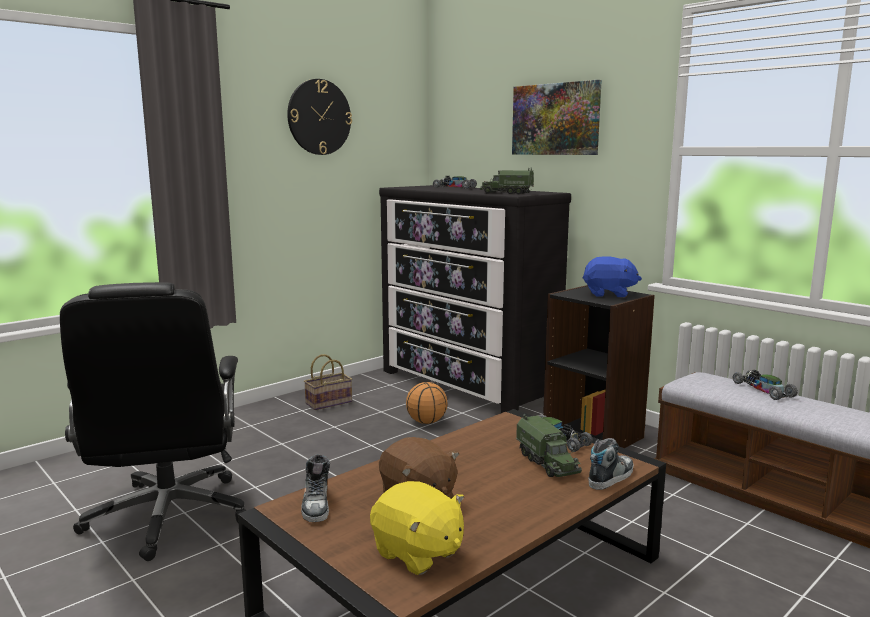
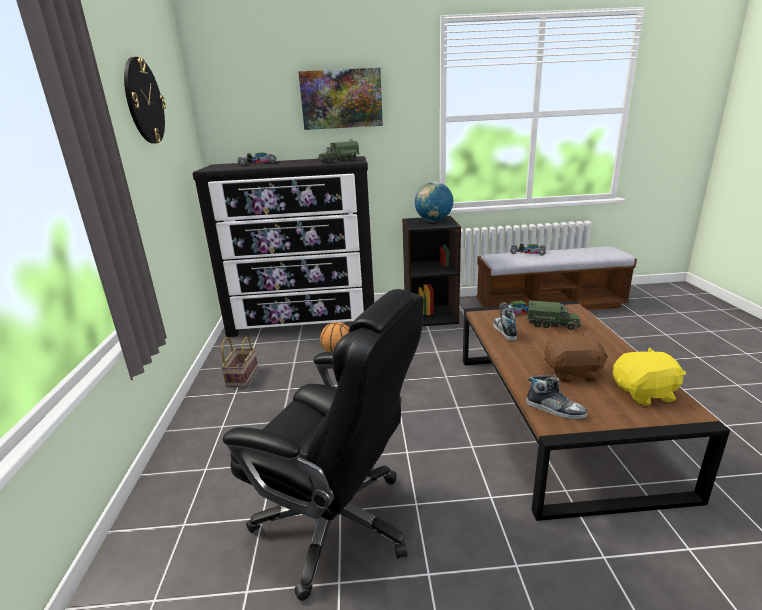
camera: 50 degrees left, 10 degrees up
blue plush toy [582,256,642,298] -> globe [415,182,453,222]
shoe [589,438,633,490] -> shoe moved to [493,309,517,341]

